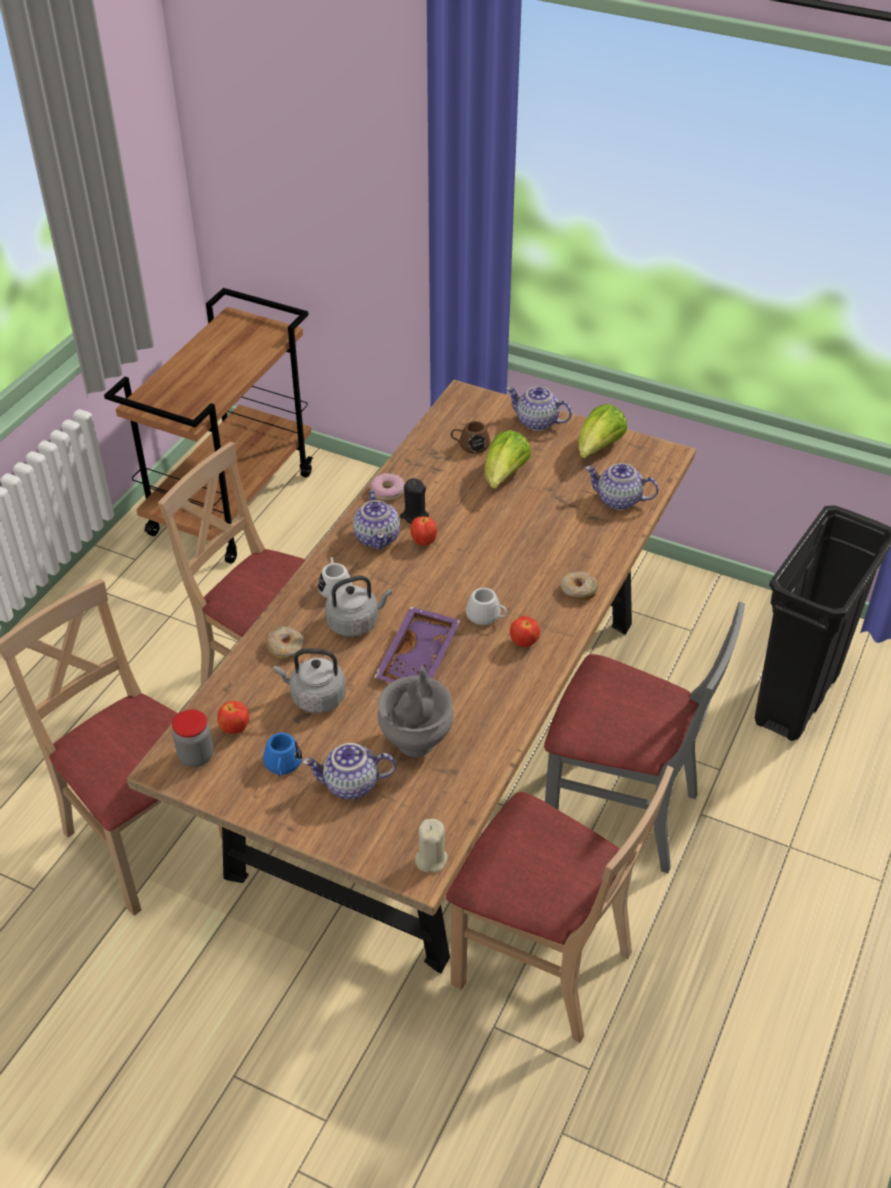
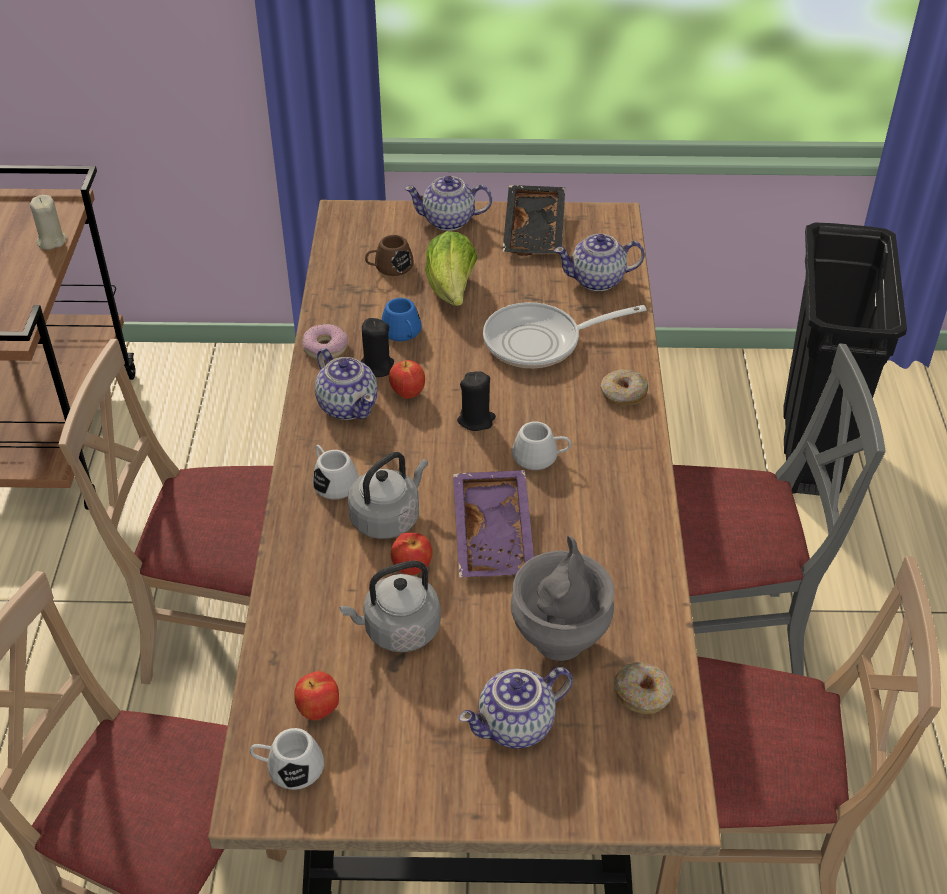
camera: 25 degrees left, 0 degrees up
jar [172,709,214,767] -> white mug [250,728,324,790]
blue mug [263,733,302,776] -> blue mug moved to [381,298,421,341]
donut [266,626,304,659] -> donut moved to [614,662,673,714]
beige candle [415,819,448,872] -> beige candle moved to [30,195,66,250]
apple [510,616,540,647] -> apple moved to [391,533,432,575]
lettuce [578,404,627,458] -> black tray [502,185,565,256]
none -> black candle [457,371,496,431]
none -> frying pan [483,302,646,368]

